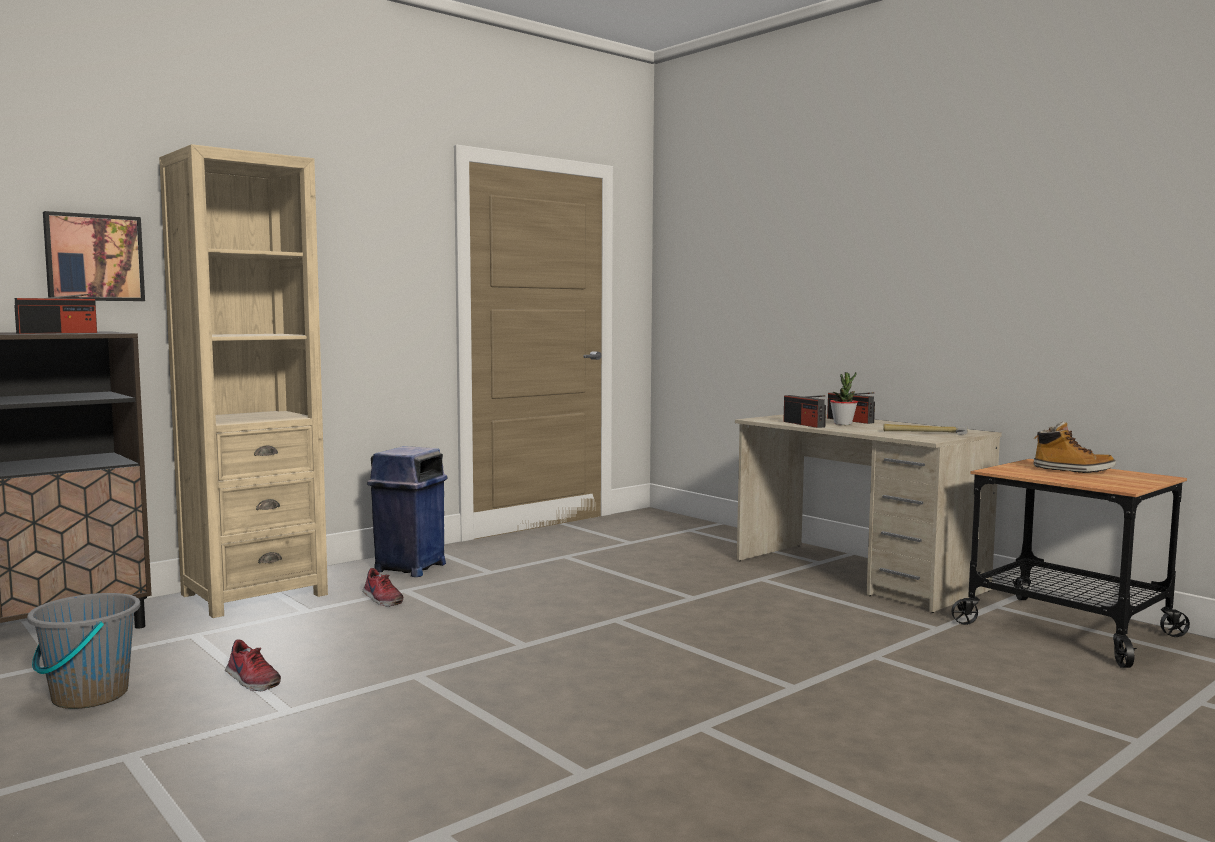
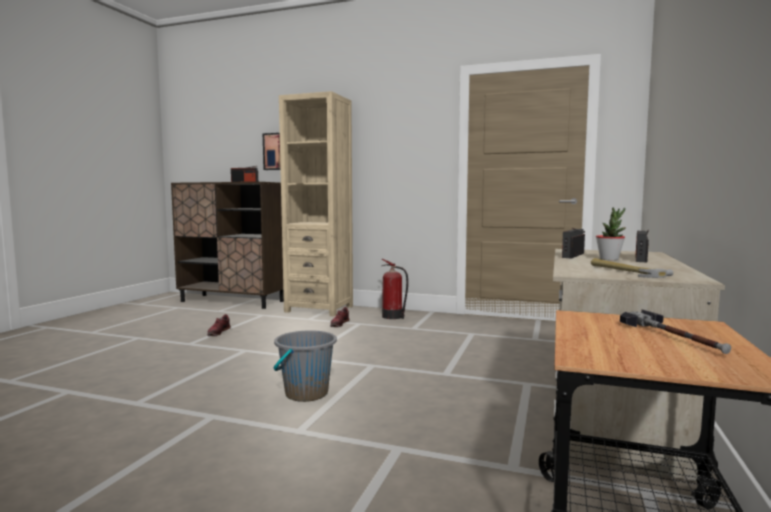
camera: 60 degrees right, 0 degrees up
grey bucket [27,593,140,709] -> grey bucket moved to [273,330,337,402]
blue trash can [367,446,447,577] -> fire extinguisher [382,259,408,319]
boot [1034,422,1116,473] -> hammer [620,309,731,354]

